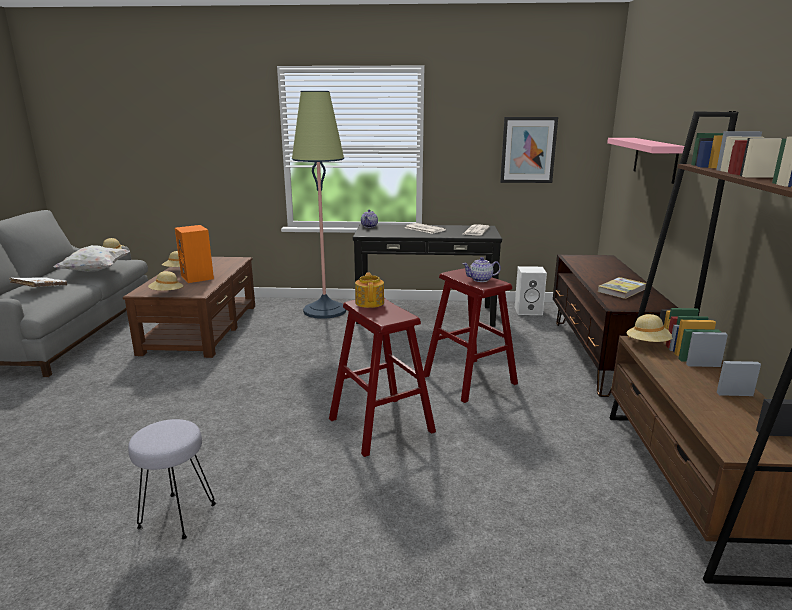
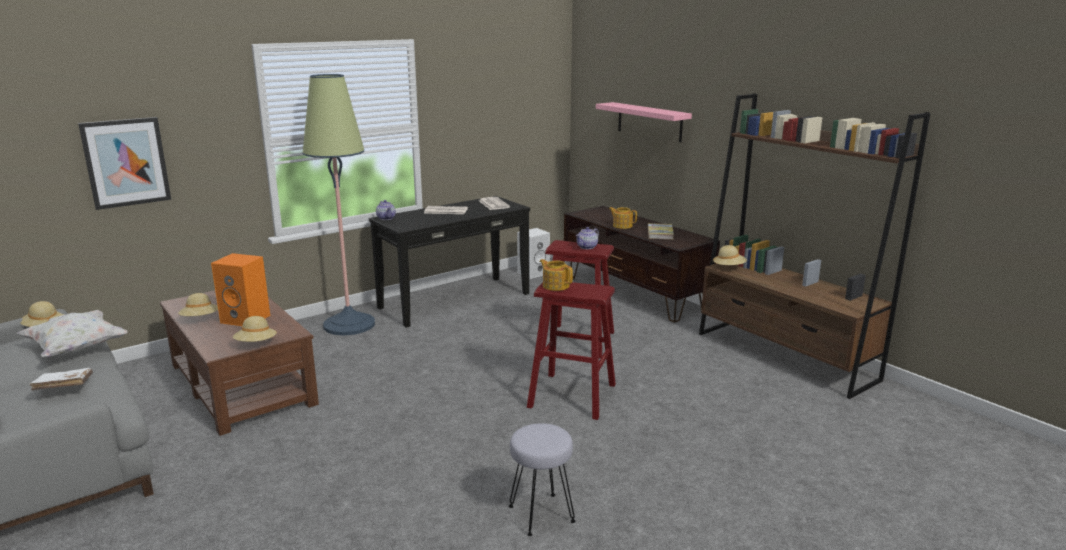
camera: 40 degrees left, 0 degrees up
picture [500,117,558,183] -> picture moved to [78,117,171,210]
none -> teapot [609,207,637,229]

